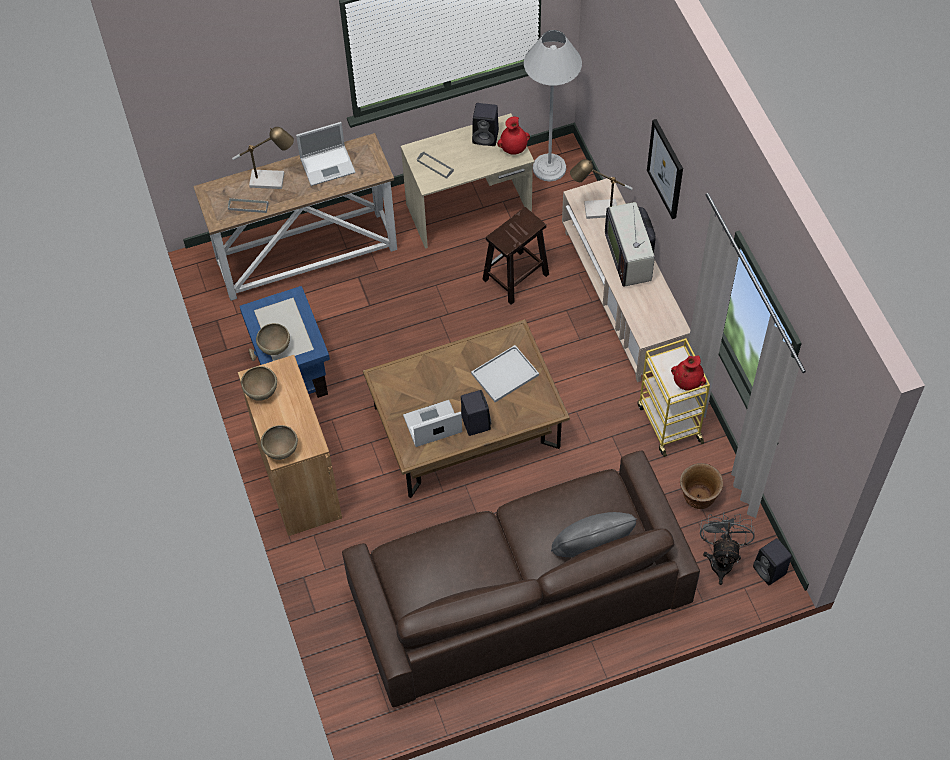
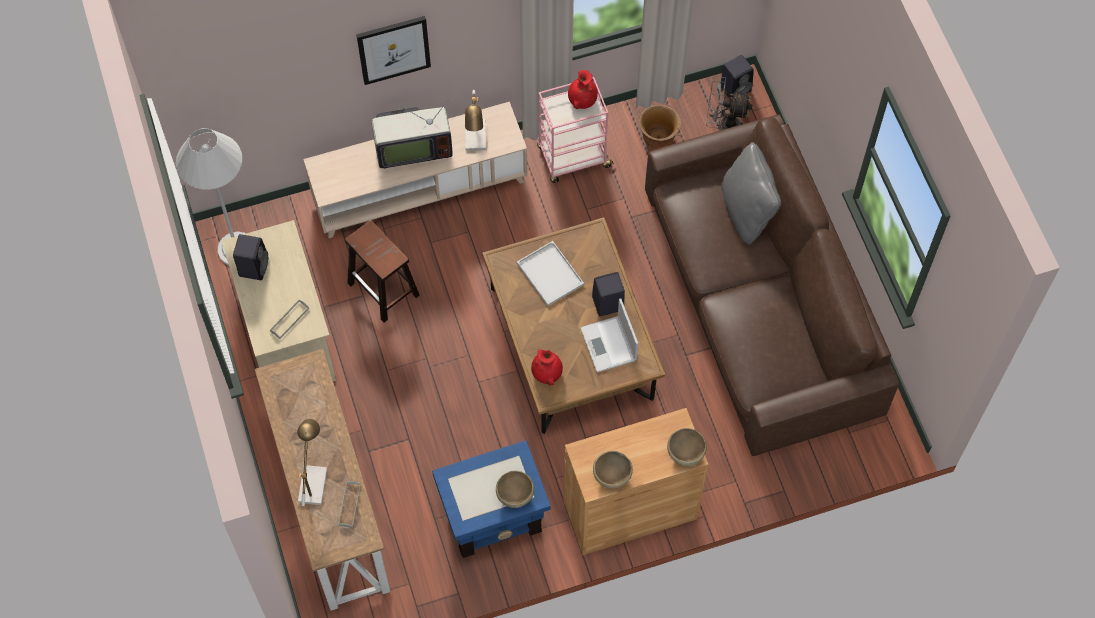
camera: 90 degrees left, 5 degrees up
laptop [296,122,356,186] -> none
red vase [497,116,530,155] -> red vase moved to [531,349,563,386]
table lamp [570,159,633,219] -> table lamp moved to [465,90,486,151]
yellow cart [638,338,710,457] -> pink cart [537,77,614,183]

